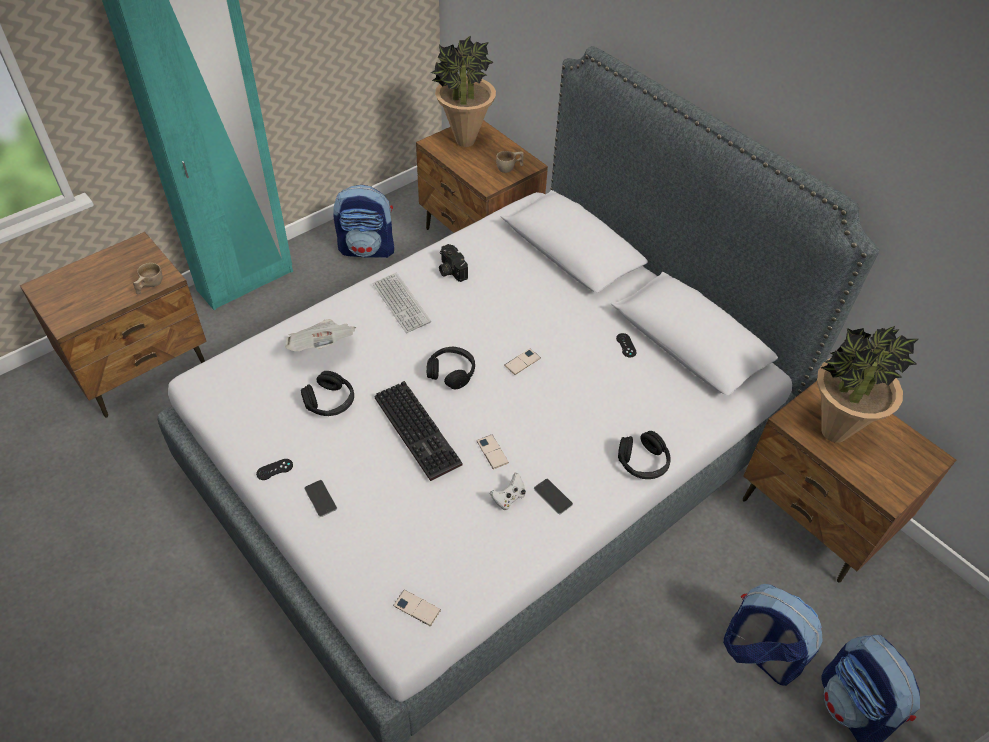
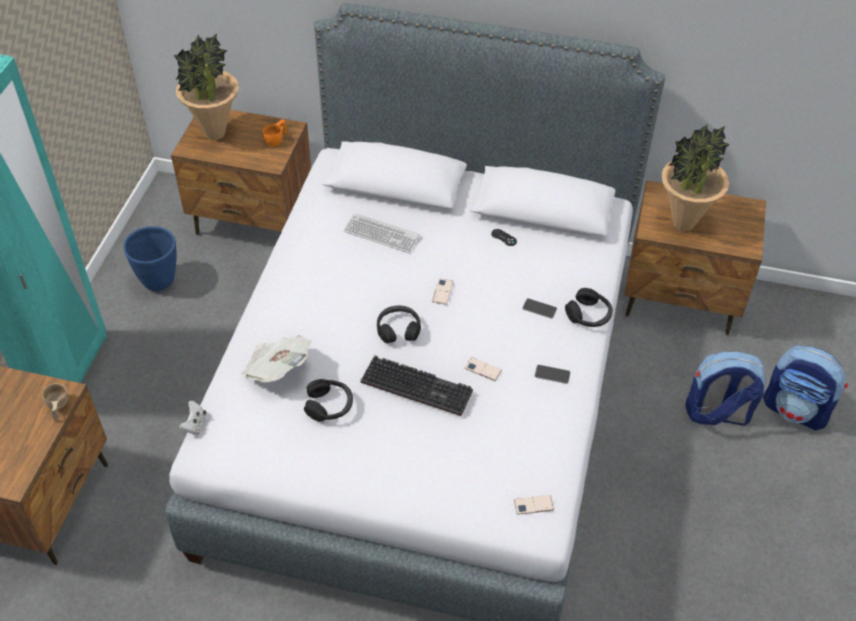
camera: 35 degrees left, 0 degrees up
black game controller [256,459,293,480] -> none
phone [304,480,337,517] -> phone moved to [522,298,557,319]
backpack [333,185,394,258] -> blue planter [123,226,177,291]
keyboard [373,273,431,333] -> keyboard moved to [344,213,419,253]
camera [439,244,468,282] -> none
white game controller [490,473,526,510] -> white game controller moved to [179,401,207,435]
beige cup [496,151,524,173] -> orange cup [263,120,287,146]

